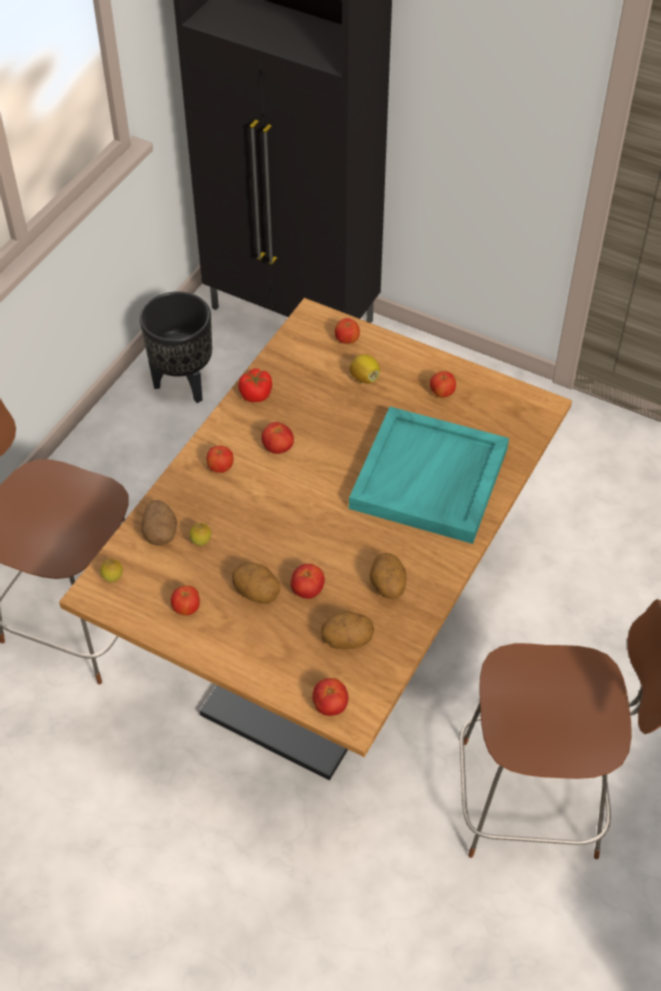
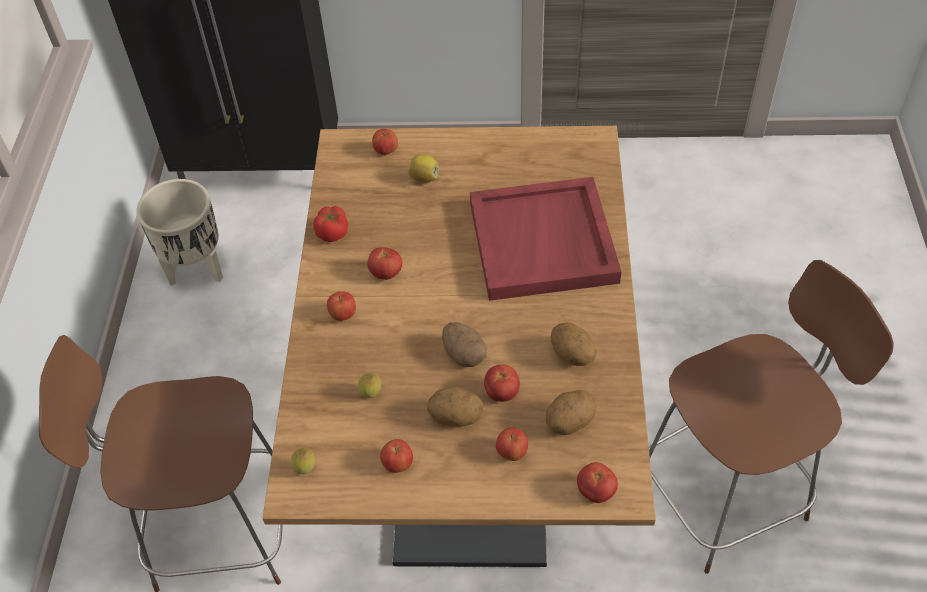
camera: 25 degrees left, 0 degrees up
black planter [140,292,212,403] -> beige planter [136,179,223,286]
potato [141,500,177,545] -> potato moved to [442,322,487,367]
turquoise tray [349,407,509,544] -> red tray [470,177,621,301]
apple [430,371,456,398] -> apple moved to [496,427,528,461]

